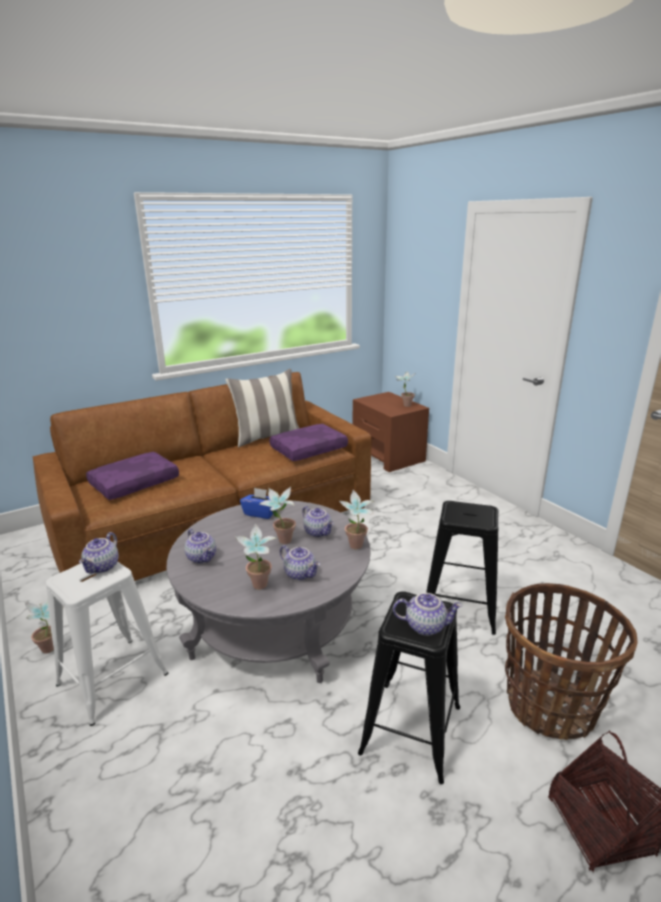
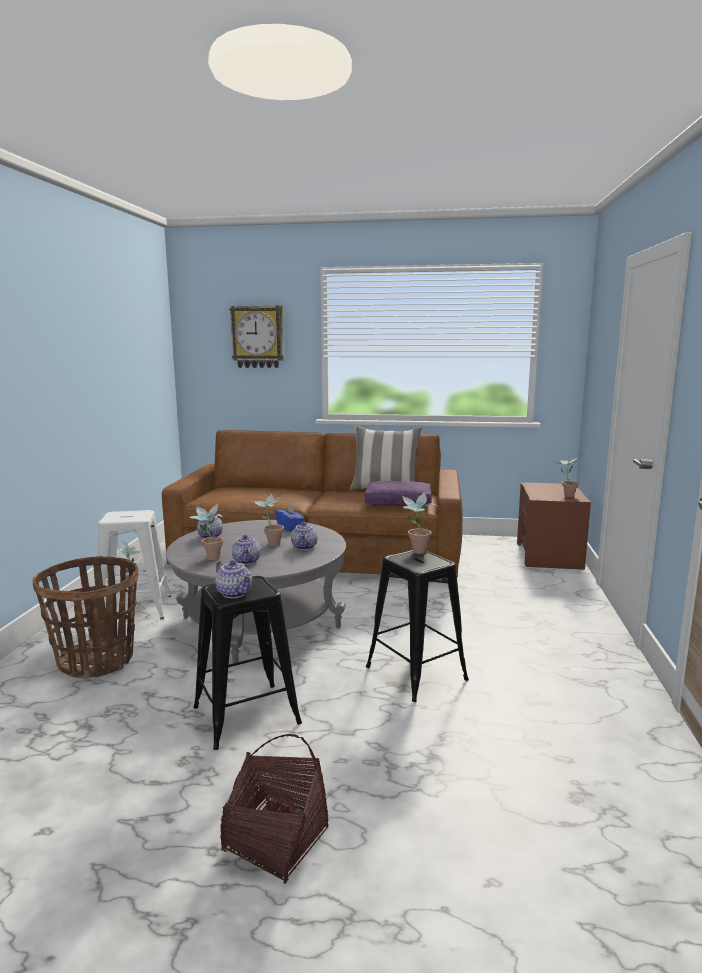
camera: 40 degrees right, 10 degrees down
teapot [79,532,119,574] -> none
purple pillow [86,452,179,500] -> none
potted plant [339,490,374,549] -> potted plant moved to [402,492,437,554]
basket [505,583,637,740] -> basket moved to [33,556,138,679]
none -> wall clock [229,306,284,368]

